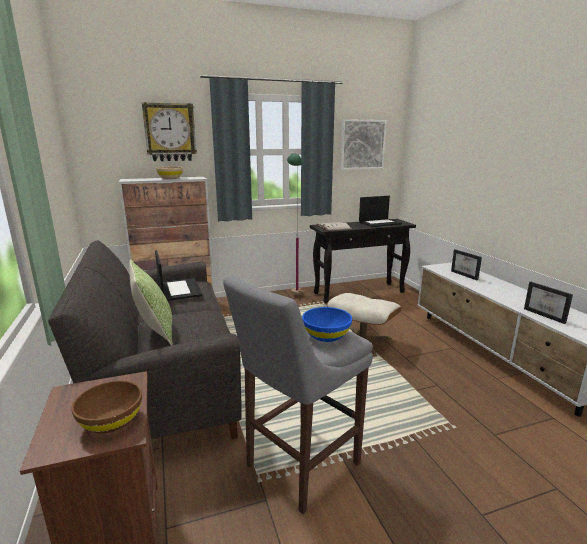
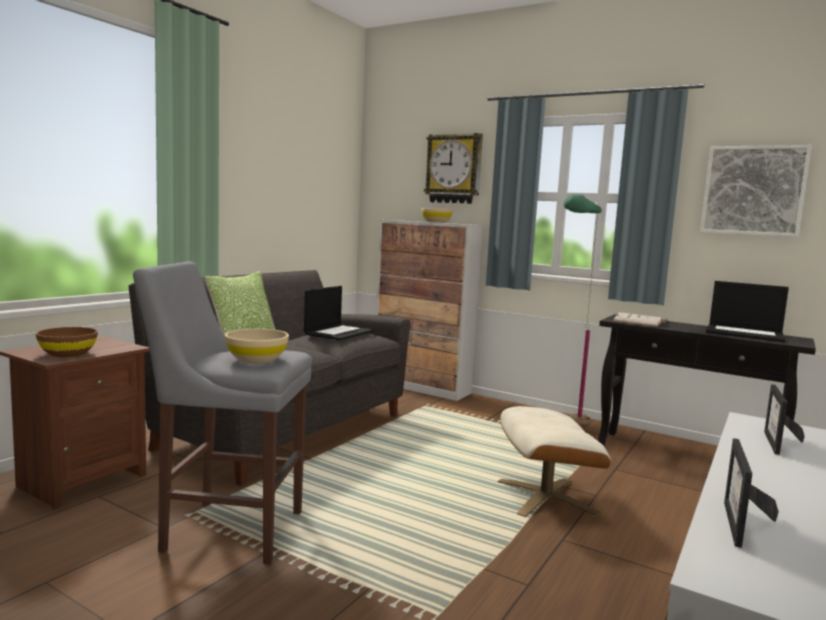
camera: 50 degrees right, 10 degrees down
blue bowl [302,307,352,342] -> beige bowl [225,329,289,363]

